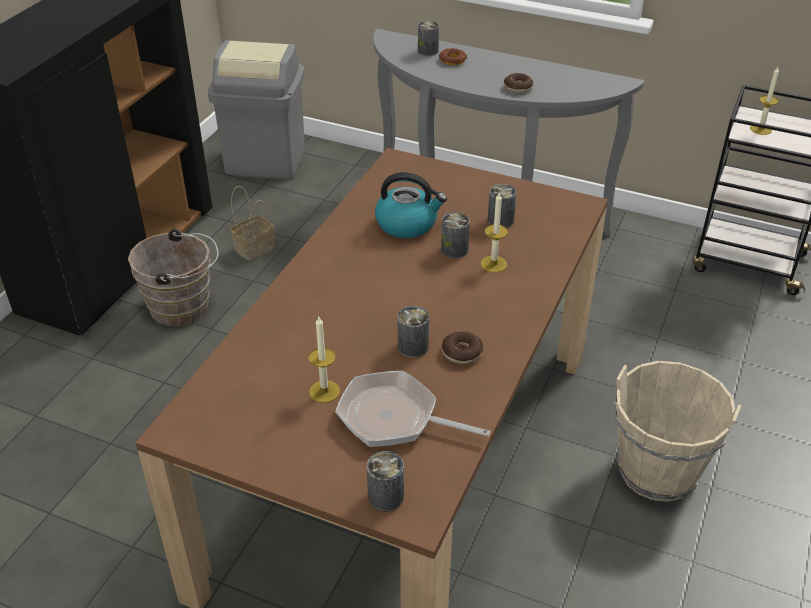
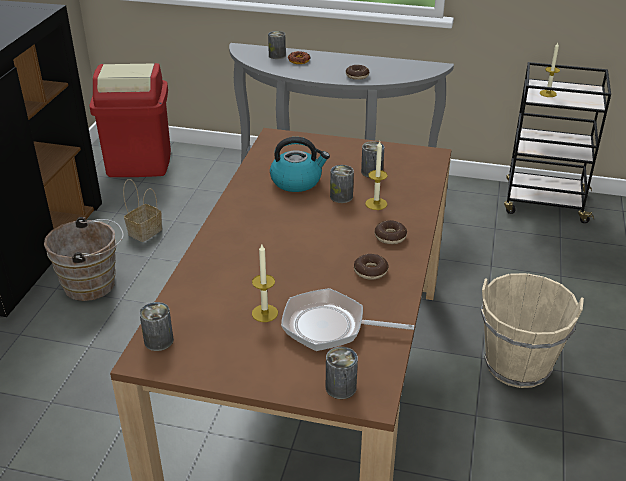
camera: 10 degrees left, 5 degrees down
grey trash can [208,40,305,179] -> red trash can [89,63,171,177]
can [398,306,429,358] -> can moved to [139,302,174,351]
none -> donut [374,220,407,244]

